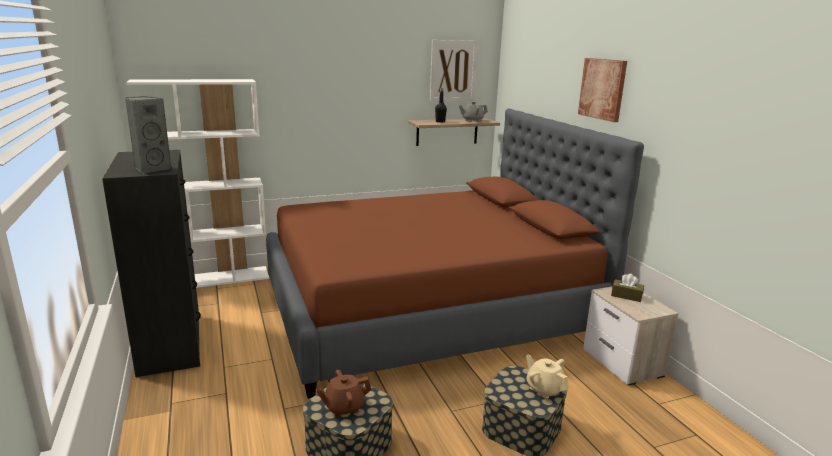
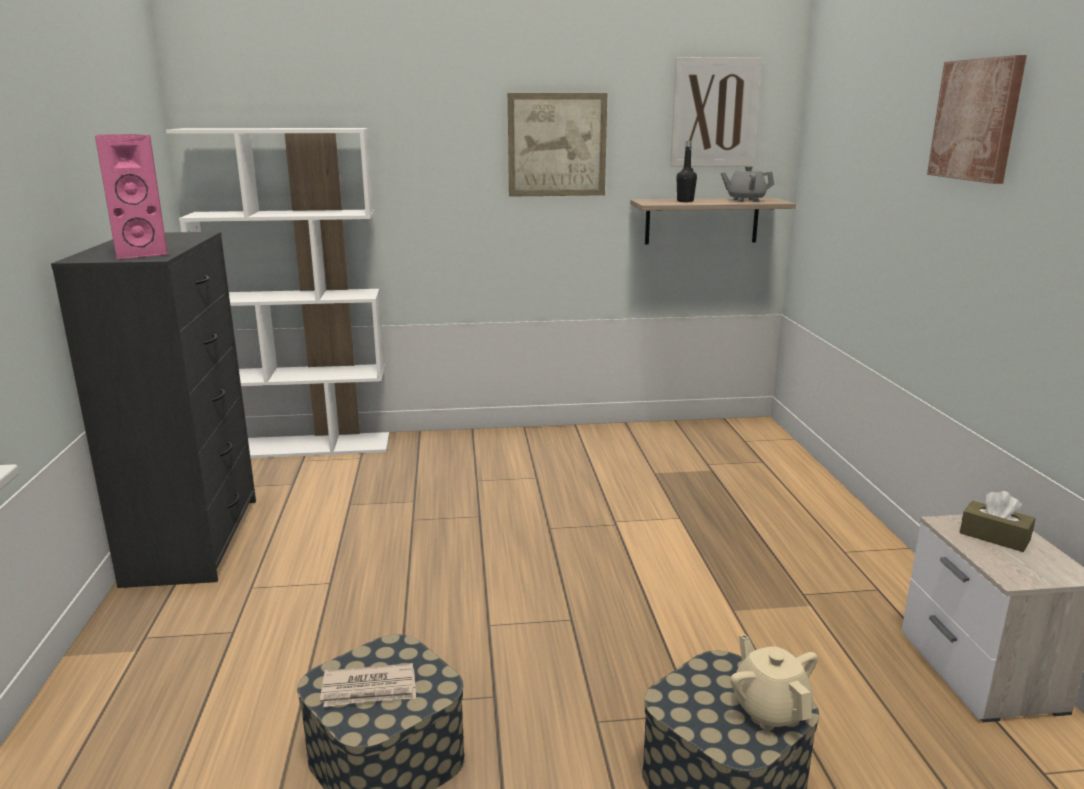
camera: 15 degrees right, 0 degrees up
grey speaker [125,96,171,174] -> pink speaker [95,134,168,259]
brown bed [266,109,644,399] -> none
brown teapot [316,370,372,417] -> newspaper [320,663,416,707]
none -> picture [508,93,607,197]

